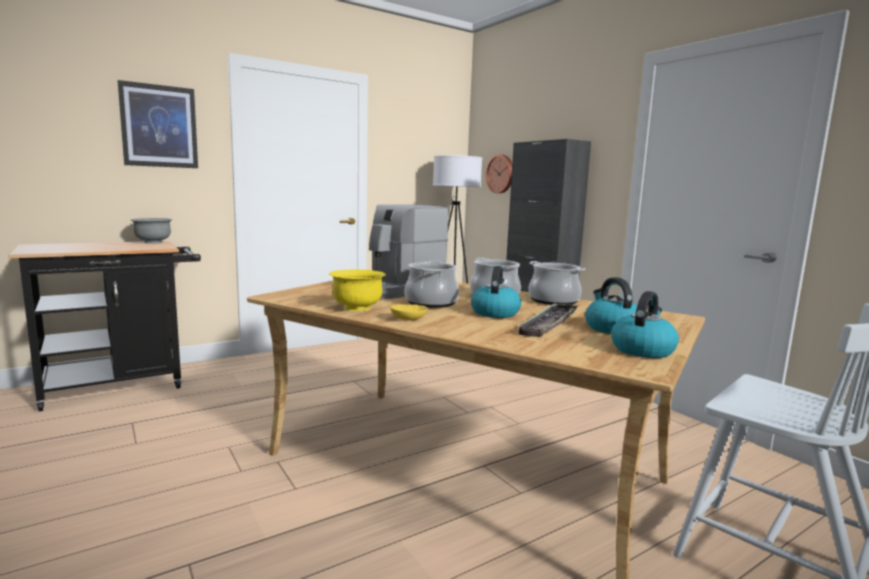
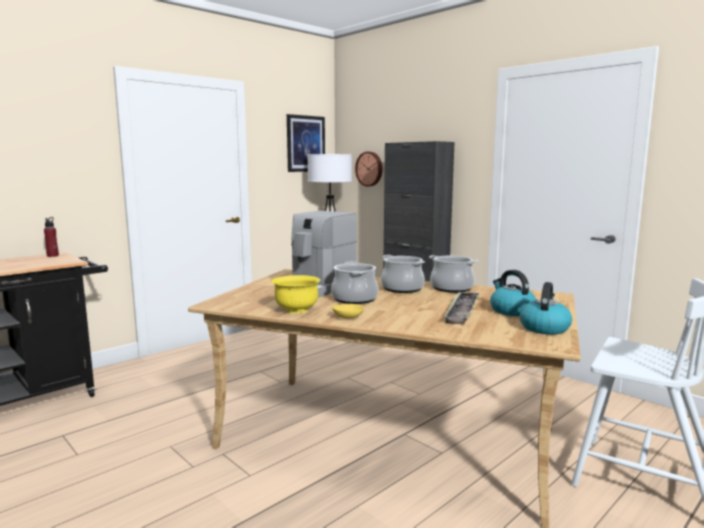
camera: 10 degrees left, 0 degrees up
picture [117,80,198,168] -> picture moved to [287,114,325,172]
grey bowl [131,218,172,244] -> red bottle [44,217,59,257]
kettle [471,266,521,318] -> none

